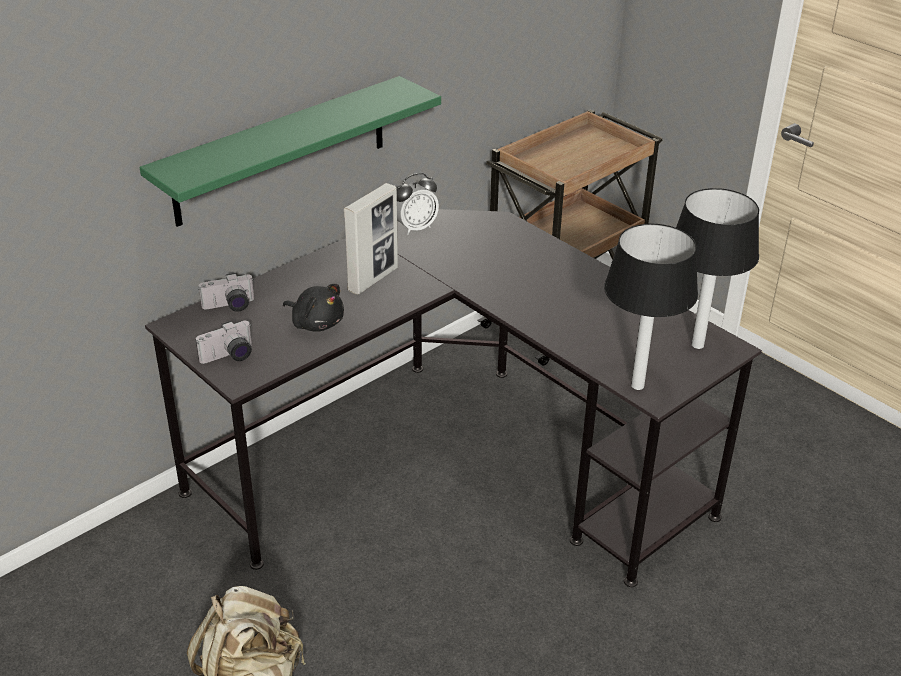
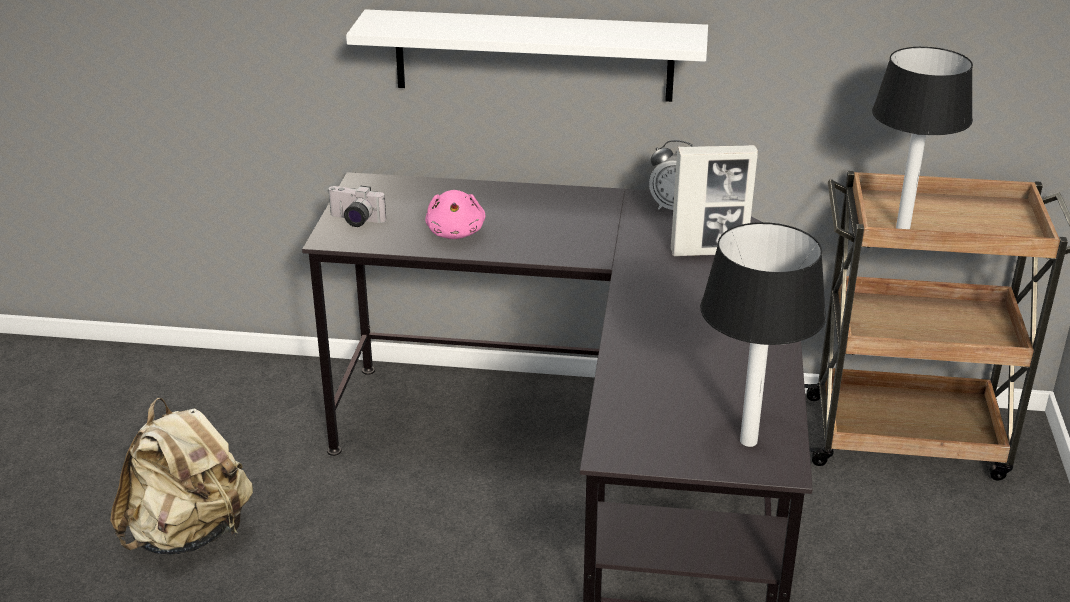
camera: 50 degrees right, 5 degrees down
green shelf [139,76,441,227] -> white shelf [346,9,708,102]
camera [199,273,255,312] -> none
black plush toy [283,284,344,332] -> pink plush toy [425,190,485,239]
picture frame [344,183,398,295] -> picture frame moved to [671,145,758,256]
table lamp [604,224,698,390] -> table lamp moved to [872,47,973,229]

